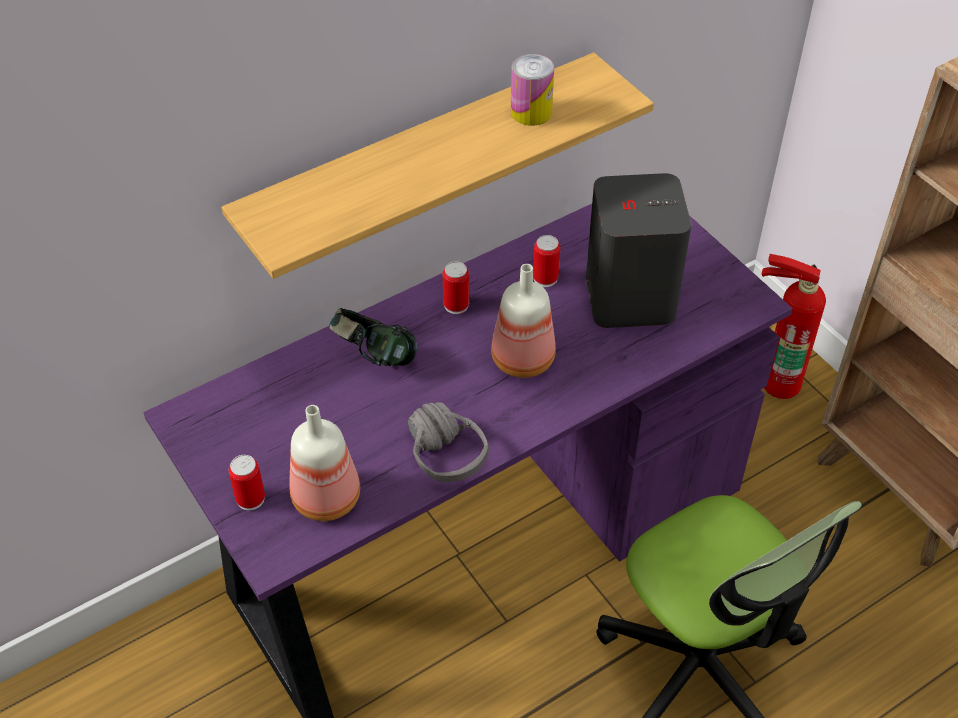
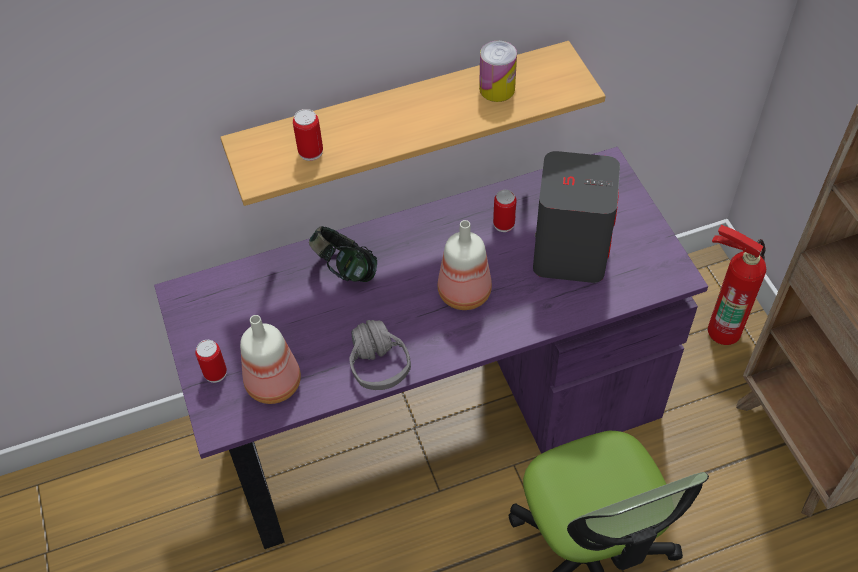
camera: 15 degrees right, 5 degrees up
can [443,261,470,314] -> can moved to [293,109,323,161]

